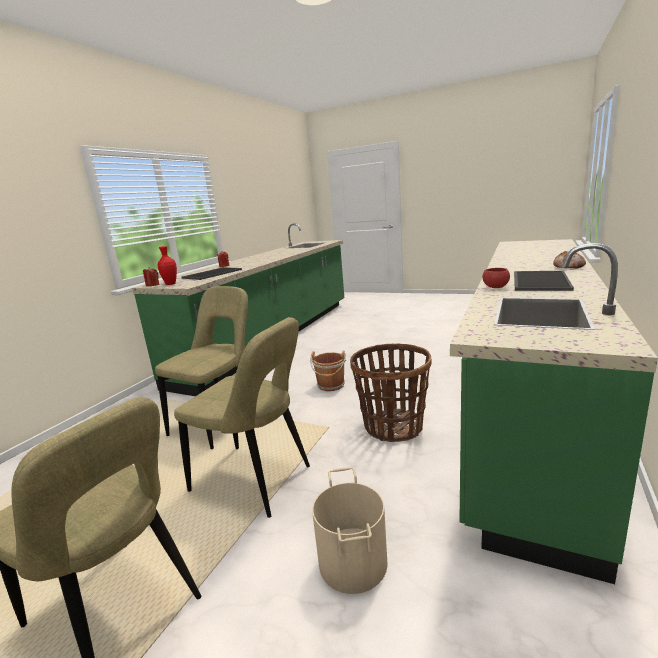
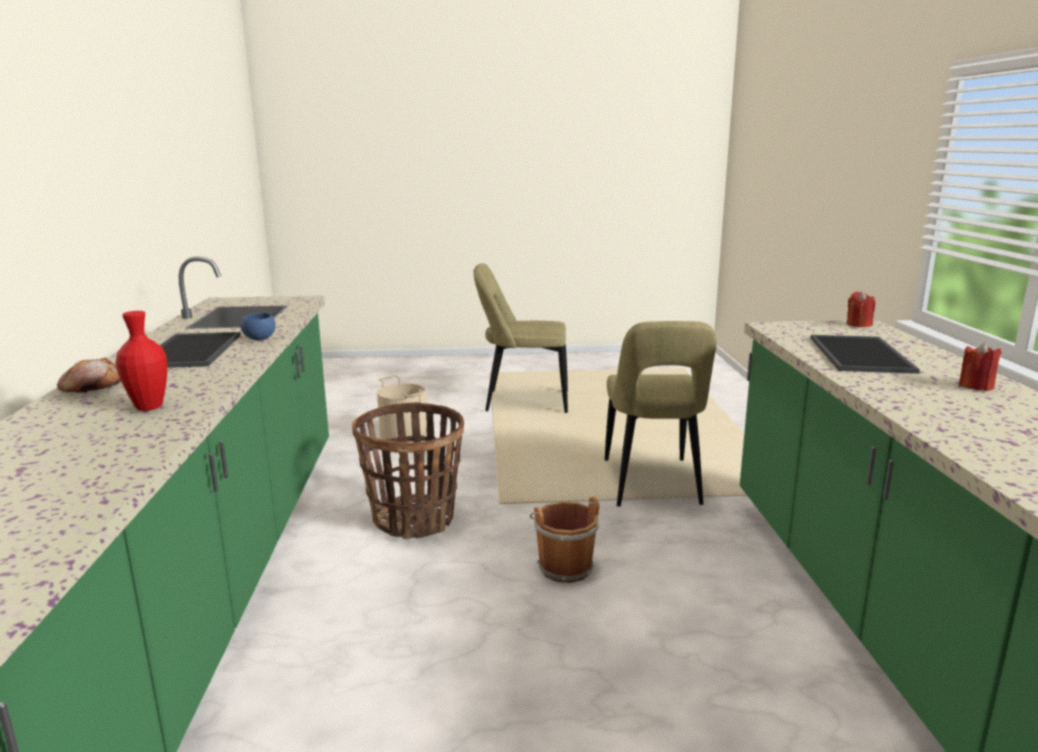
camera: 150 degrees right, 0 degrees up
red vase [158,246,177,285] -> red vase moved to [116,311,167,411]
beige chair [174,317,310,518] -> none
red bowl [482,268,510,288] -> blue bowl [240,313,276,340]

